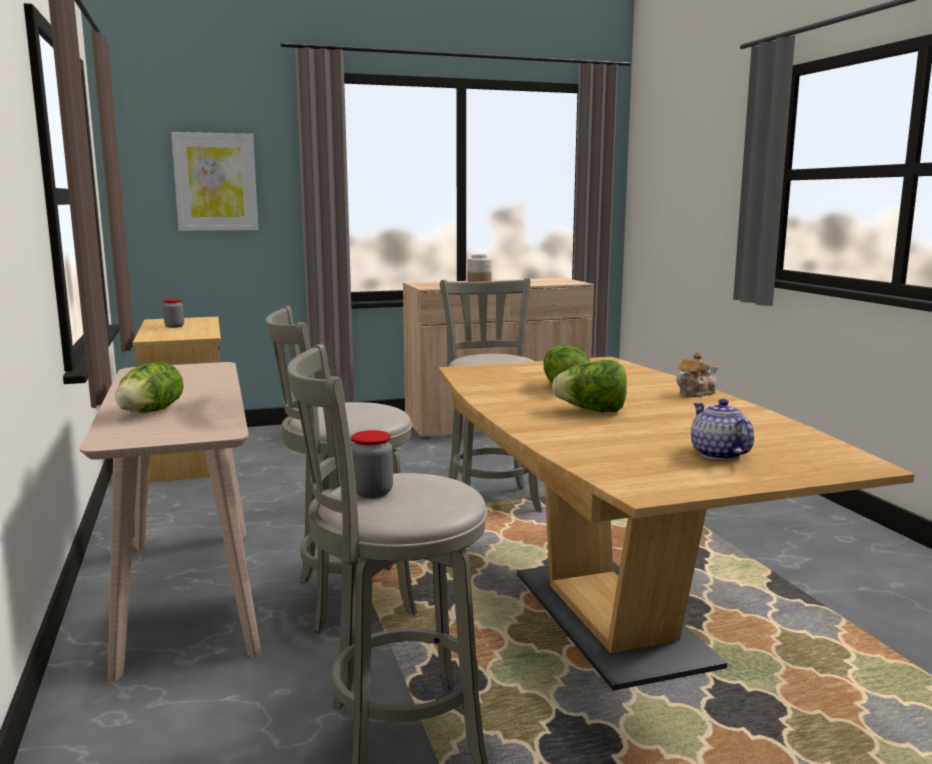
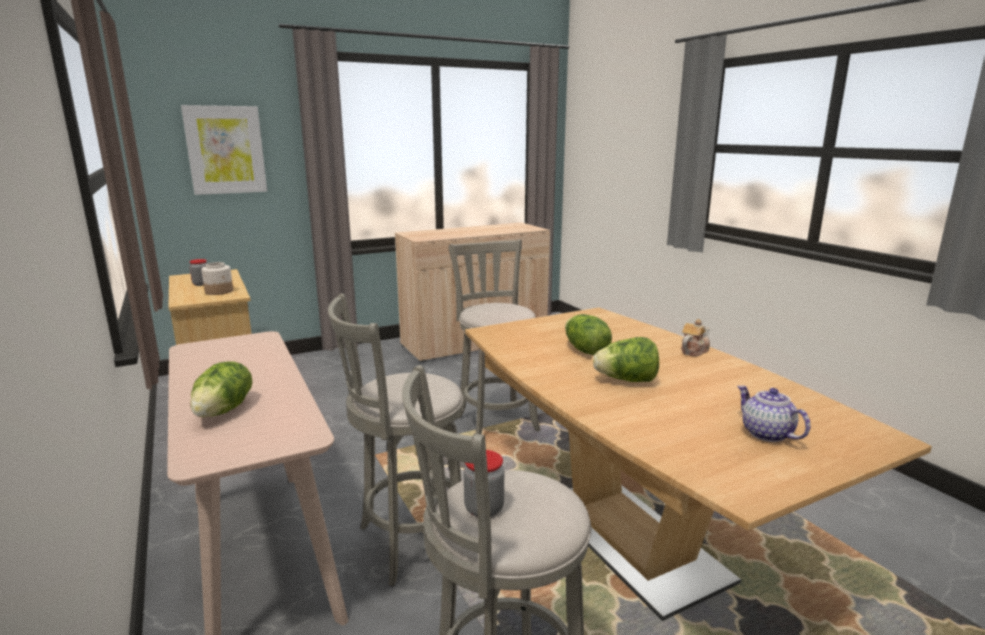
camera: 10 degrees left, 5 degrees up
jar [467,254,492,282] -> jar moved to [201,262,233,295]

